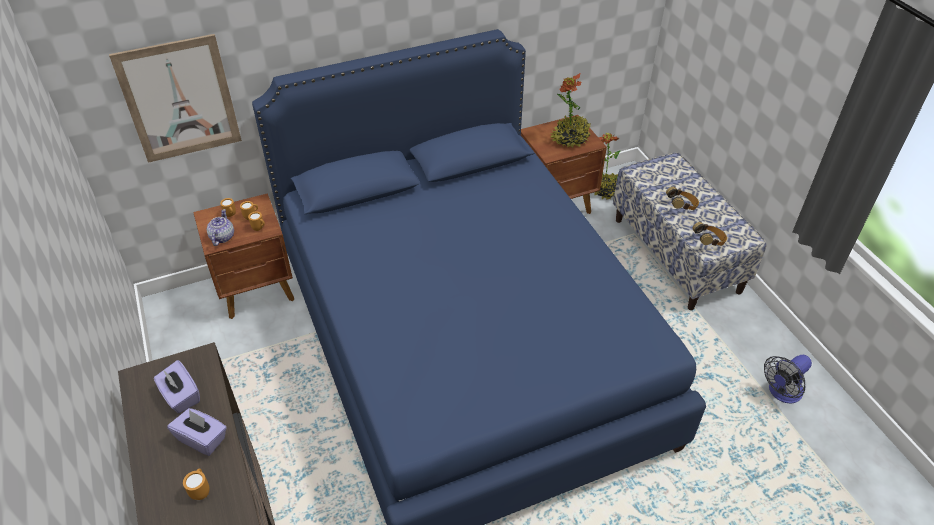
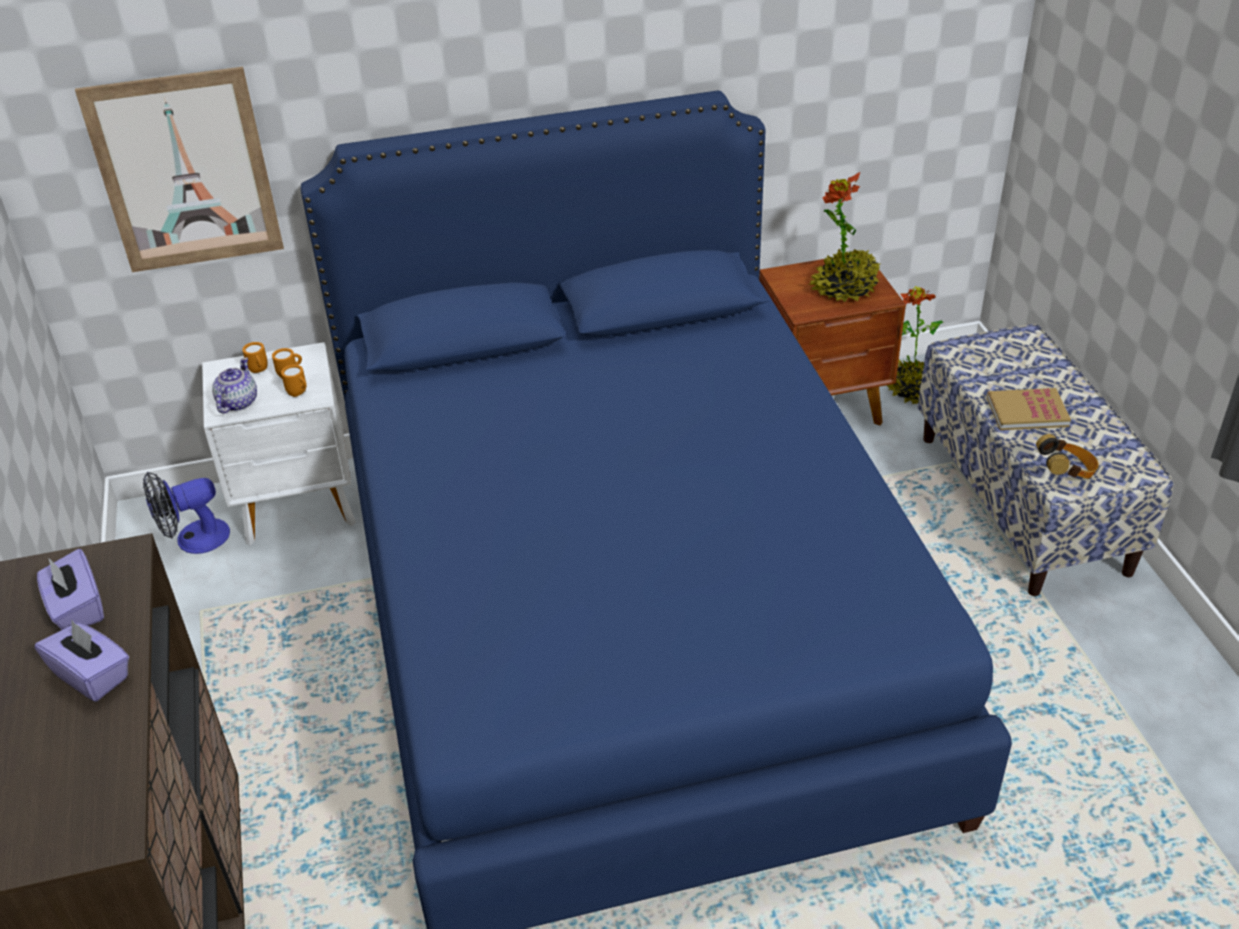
camera: 10 degrees right, 5 degrees down
orange mug [183,468,210,500] -> none
brown nightstand [193,193,295,319] -> white nightstand [202,342,356,545]
headphones [666,186,699,210] -> book [987,388,1071,430]
fan [764,355,812,404] -> fan moved to [143,472,230,554]

